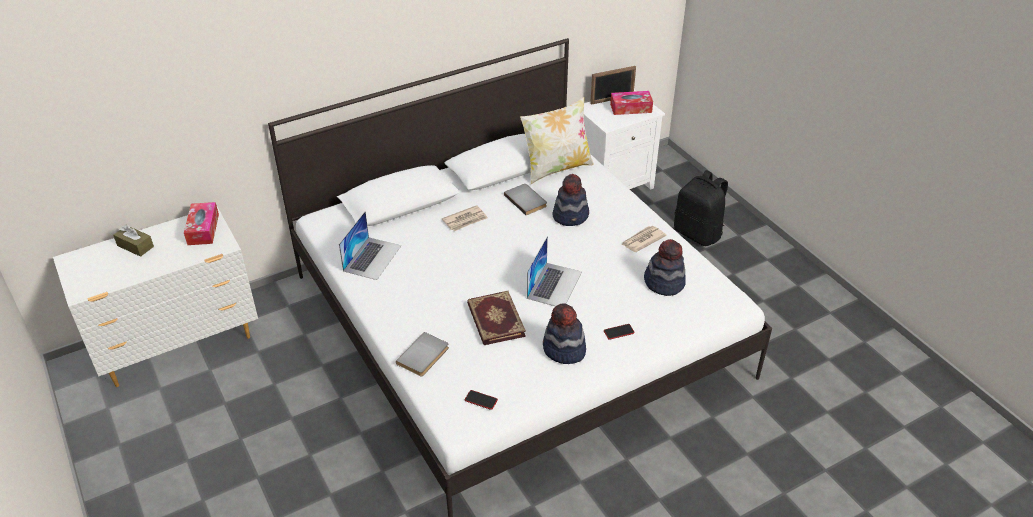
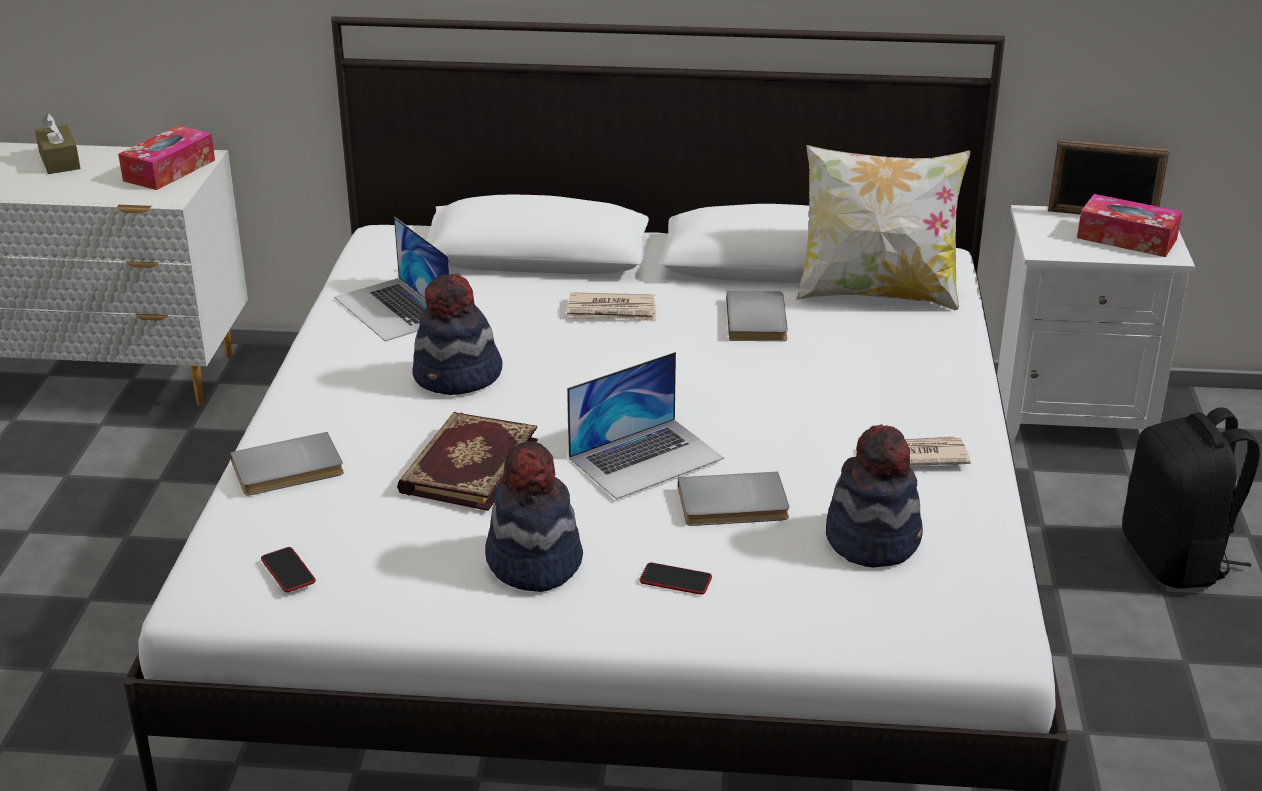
camera: 35 degrees right, 10 degrees down
laptop [339,211,401,280] -> laptop turned 90 degrees clockwise [334,217,450,342]
hat [553,174,589,226] -> hat moved to [412,274,502,395]
none -> grey book [678,472,789,526]

